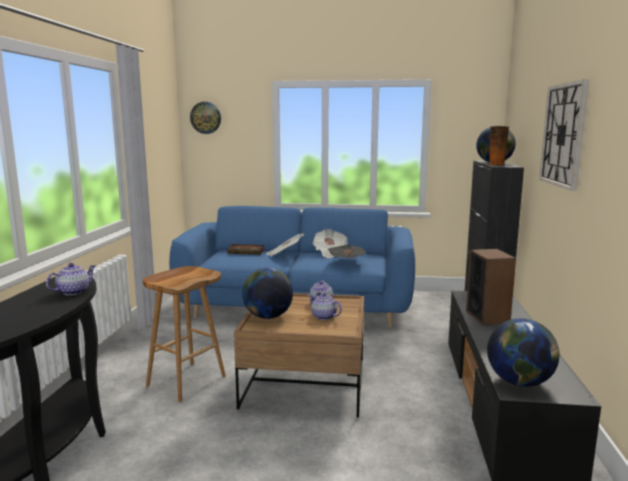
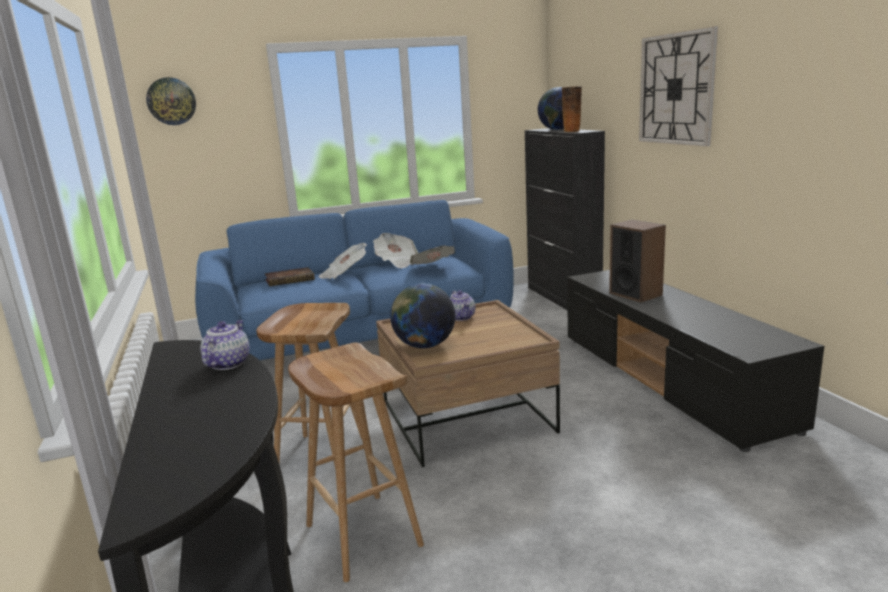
camera: 25 degrees left, 5 degrees up
teapot [308,293,342,320] -> none
globe [487,318,560,387] -> none
none -> brown stool [288,343,424,582]

